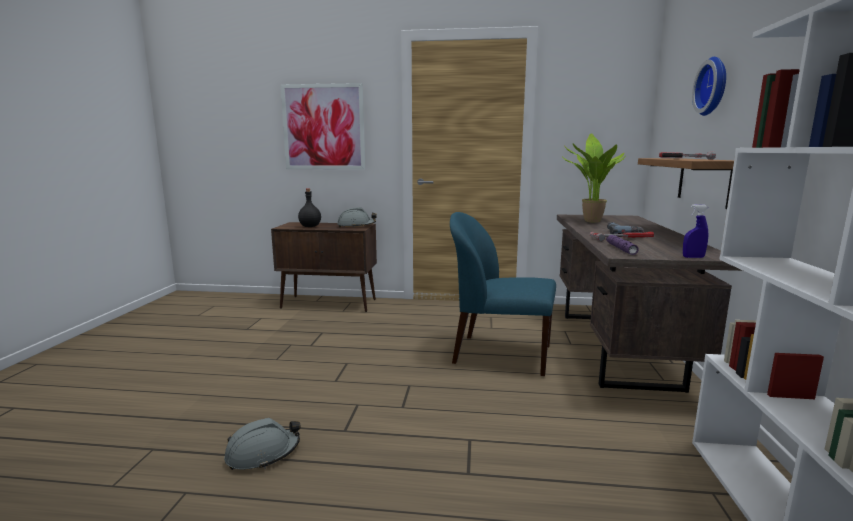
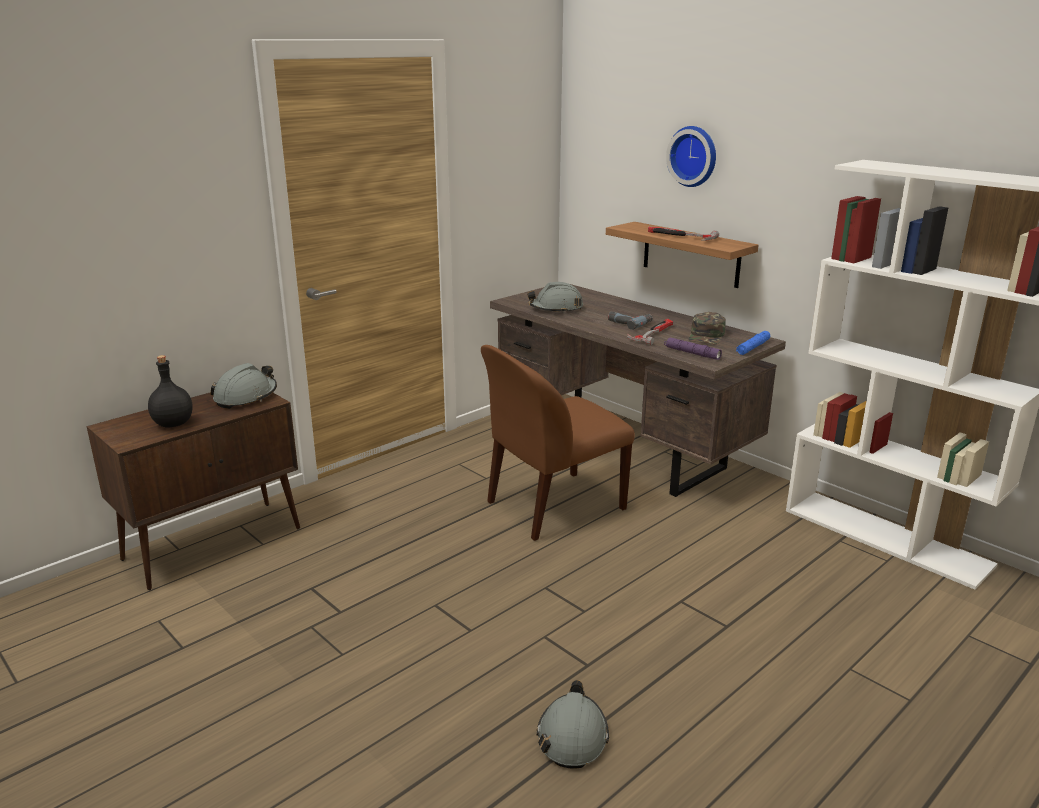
camera: 50 degrees left, 10 degrees up
picture [281,83,365,170] -> none
blue chair [450,212,556,376] -> brown chair [481,345,635,541]
potted plant [563,133,626,223] -> grey hard hat [527,282,583,313]
blue spray bottle [683,204,708,258] -> blue flashlight [736,331,770,355]
none -> green cap [688,312,726,344]

